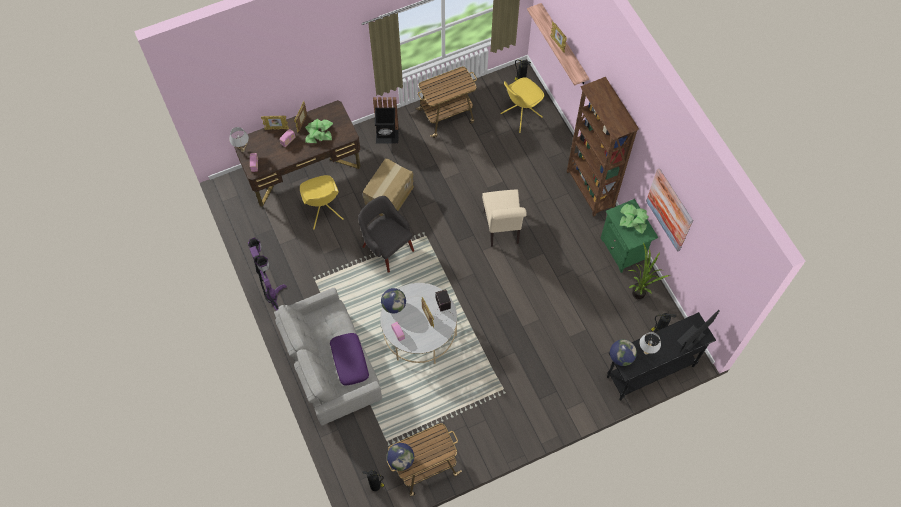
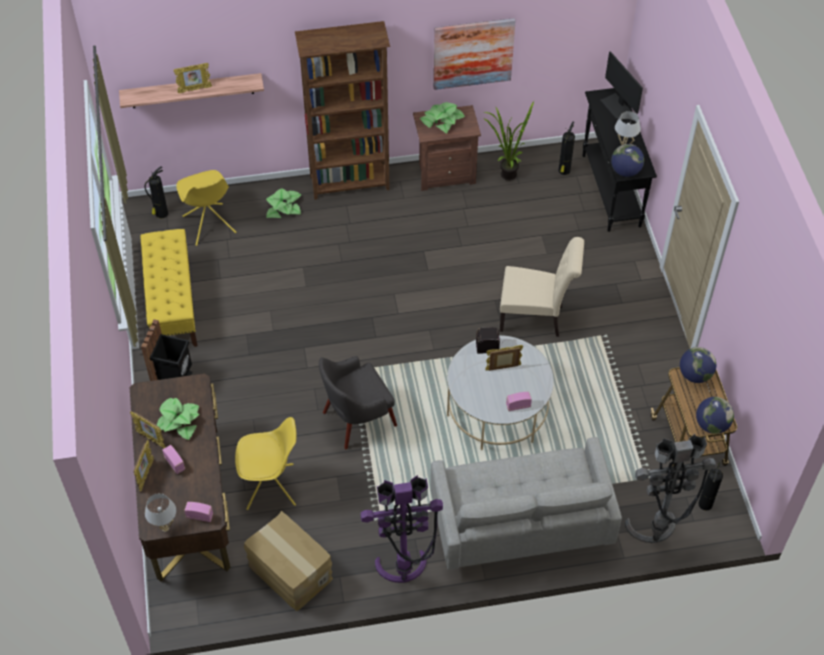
camera: 75 degrees left, 10 degrees down
purple pillow [330,333,369,386] -> none
cardboard box [363,158,414,216] -> cardboard box moved to [244,511,333,611]
globe [381,288,406,313] -> globe moved to [680,347,716,383]
cart [416,66,477,138] -> yellow bench [141,229,198,347]
beige chair [482,189,527,247] -> beige chair moved to [500,237,584,337]
green nightstand [601,199,658,273] -> brown nightstand [413,105,481,191]
none -> potted plant [266,188,301,218]
none -> grey floor lamp [625,434,716,543]

